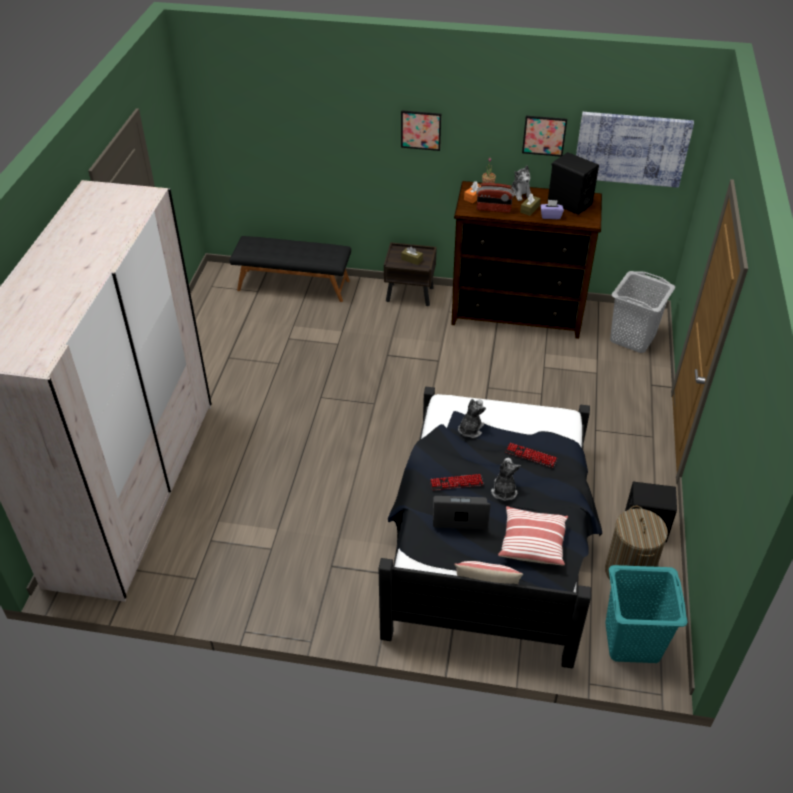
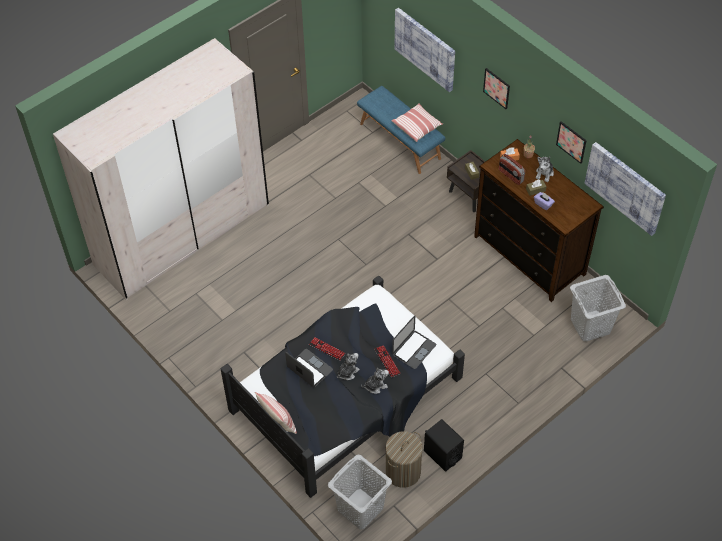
camera: 40 degrees right, 10 degrees up
black bench [230,236,351,302] -> blue bench [357,86,445,174]
plush toy [458,399,486,438] -> plush toy moved to [361,368,389,394]
pillow [498,506,568,566] -> pillow moved to [392,103,443,142]
black speaker [548,152,599,215] -> none
turquoise laundry basket [605,565,688,663] -> grey laundry basket [328,455,392,530]
none -> laptop [392,315,436,369]
none -> picture [395,8,455,92]

